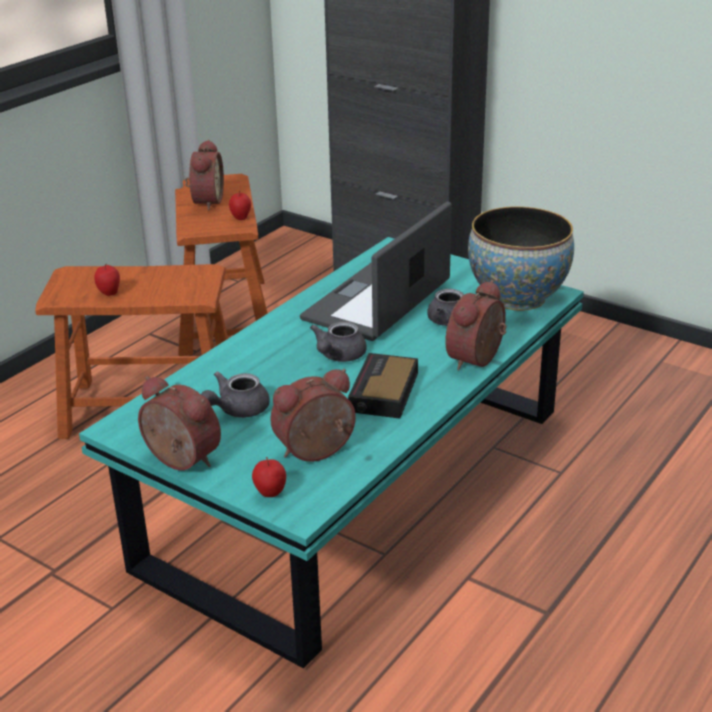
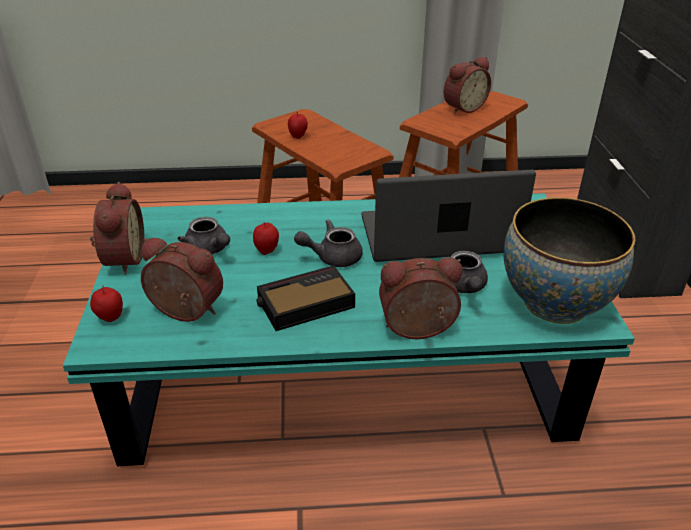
camera: 50 degrees right, 5 degrees up
grey teapot [201,371,270,418] -> grey teapot turned 135 degrees counterclockwise [177,217,230,254]
apple [229,191,251,220] -> apple moved to [253,222,279,255]

